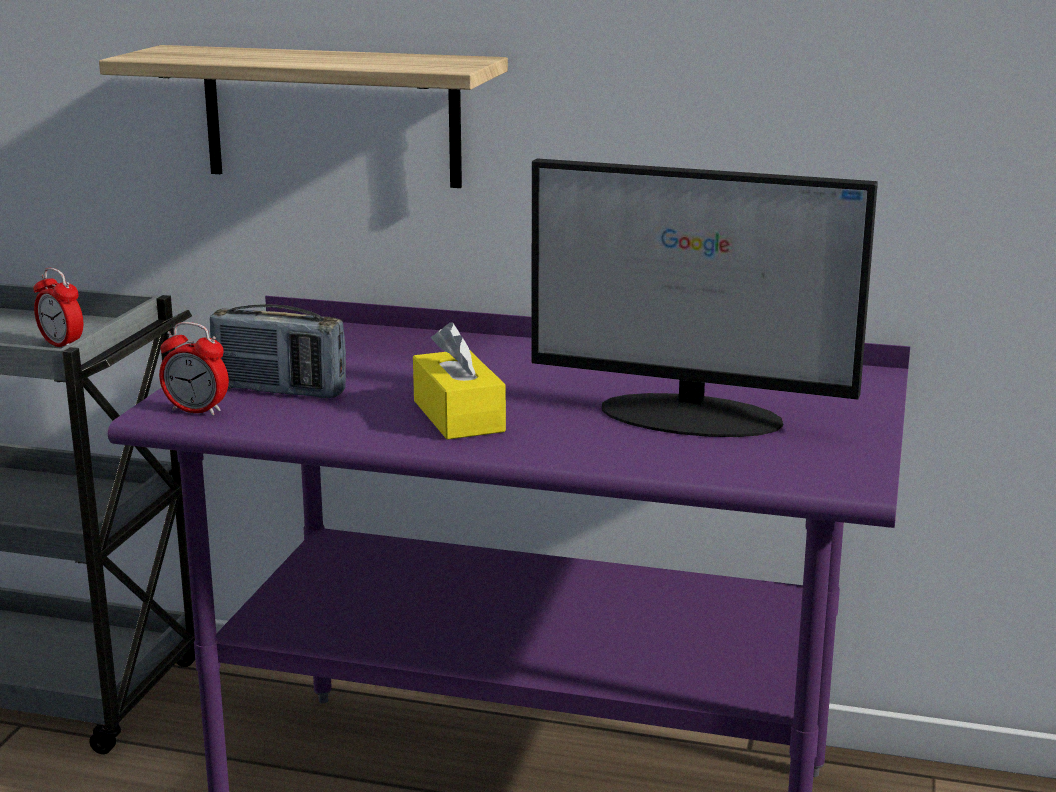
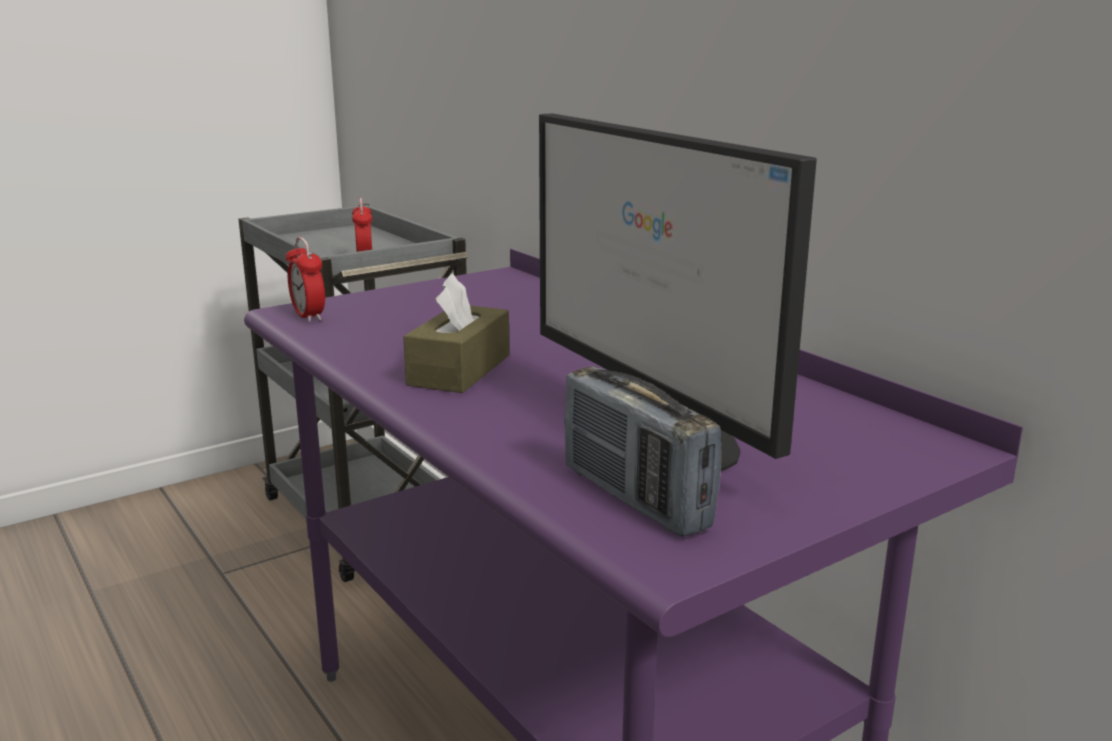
camera: 40 degrees right, 0 degrees up
shelf [99,45,508,188] -> none
radio [210,304,346,398] -> radio moved to [564,366,721,537]
yellow tissue box [413,322,506,440] -> brown tissue box [403,273,510,393]

